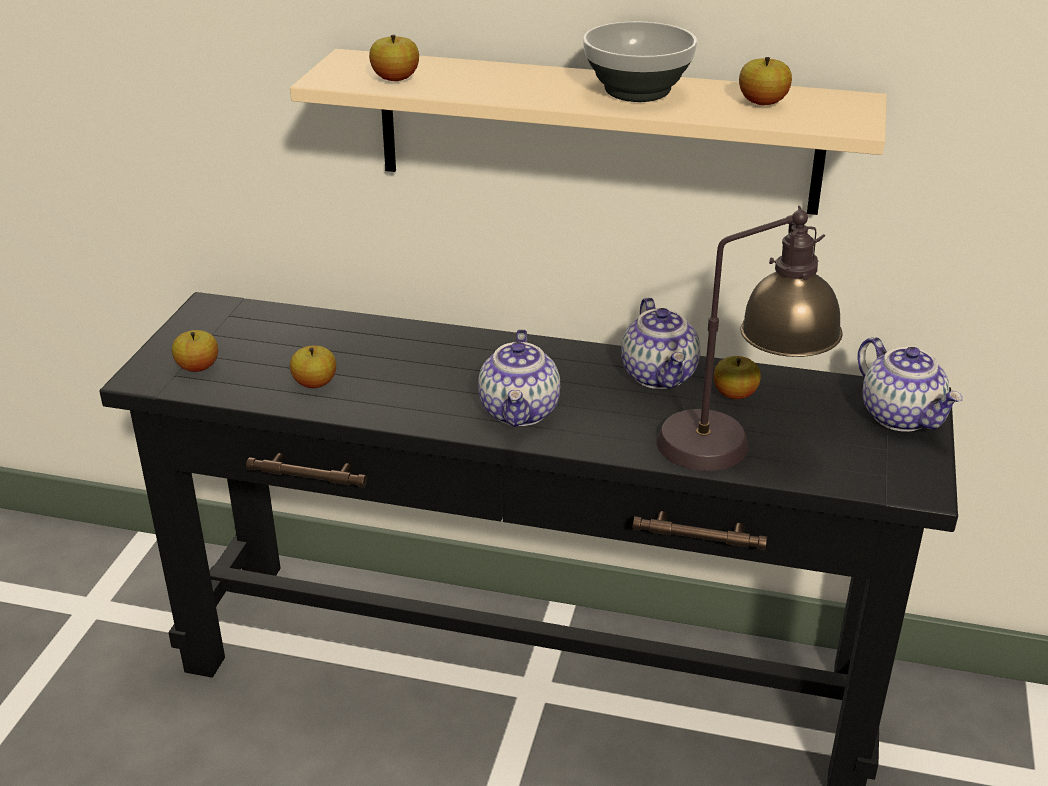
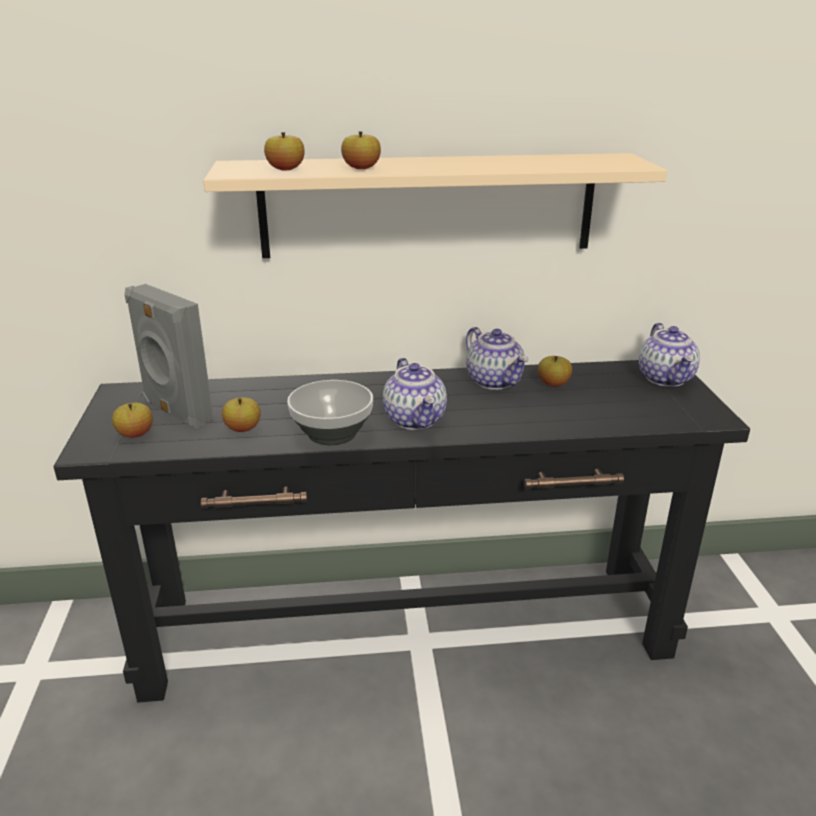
camera: 20 degrees left, 5 degrees down
bowl [583,21,697,102] -> bowl moved to [287,380,373,445]
table lamp [656,206,843,471] -> none
apple [739,57,792,105] -> apple moved to [341,131,381,169]
teapot [857,337,963,432] -> teapot turned 45 degrees clockwise [639,323,700,387]
none -> grey speaker [124,284,214,429]

